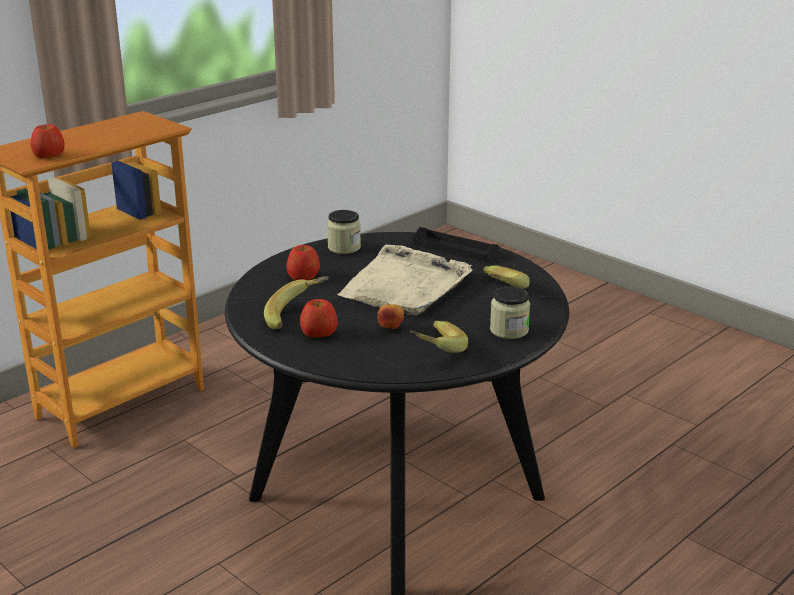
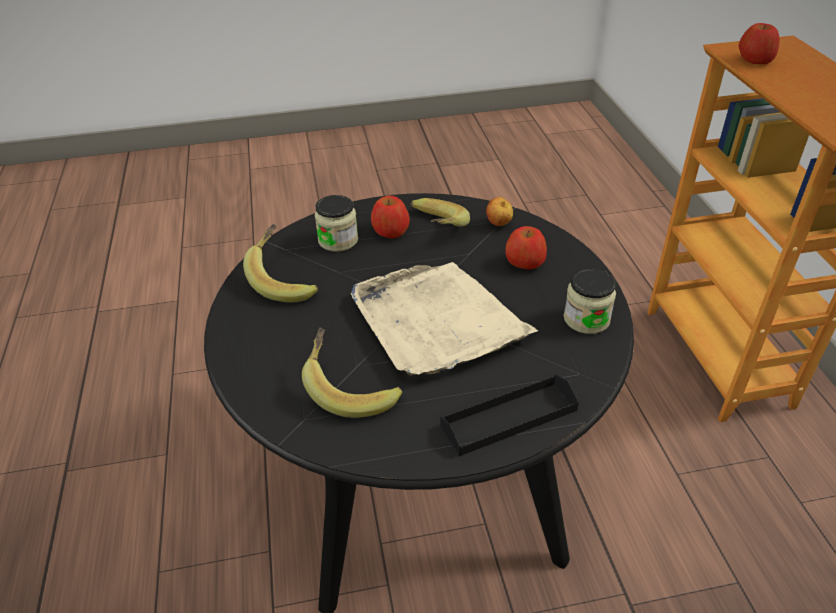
camera: 125 degrees right, 15 degrees up
apple [377,303,404,329] -> apple moved to [486,197,513,226]
jar [490,286,530,339] -> jar moved to [315,195,358,252]

